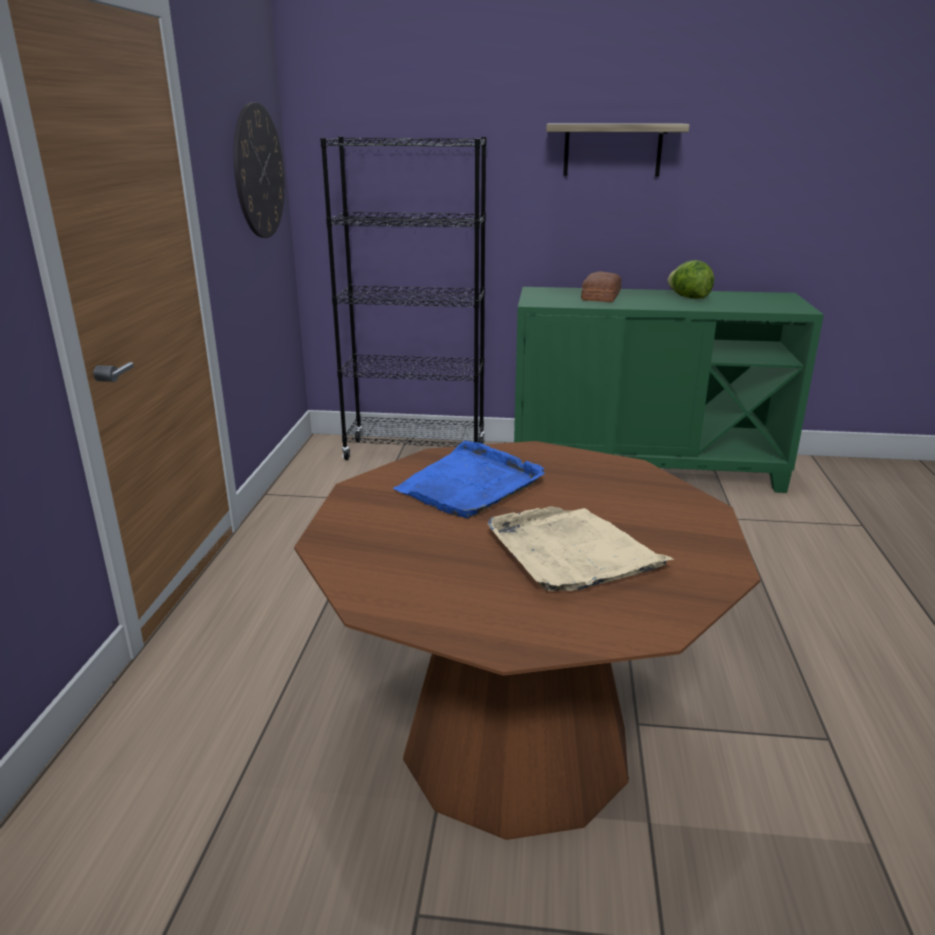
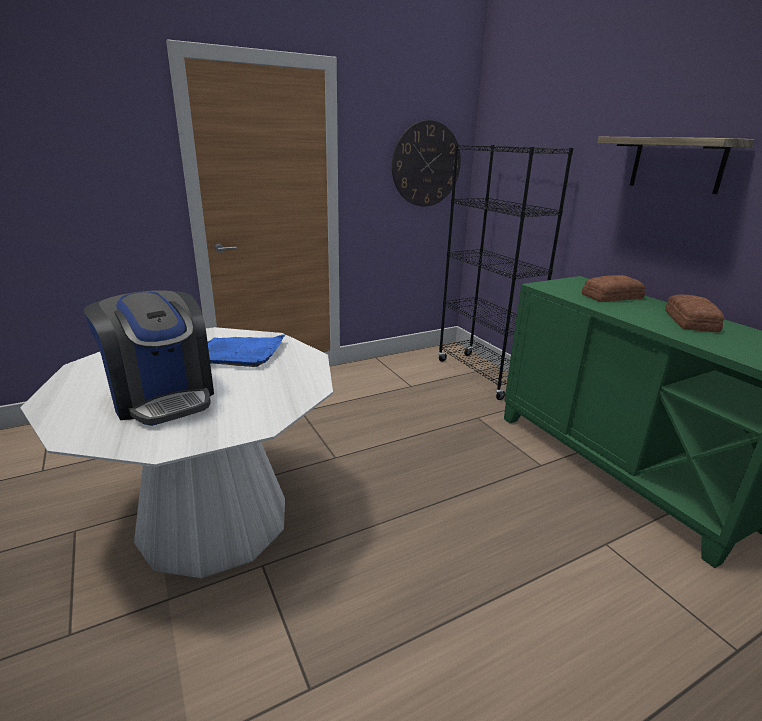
camera: 55 degrees right, 0 degrees up
brown dining table [294,441,760,840] -> white dining table [20,327,333,578]
beige tray [488,506,674,591] -> coffee machine [84,290,214,426]
lettuce [667,260,714,299] -> bread [665,294,724,332]

